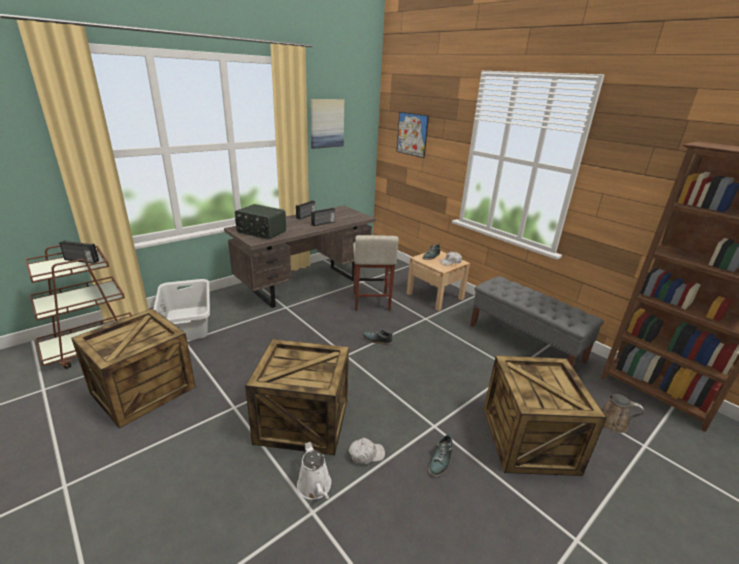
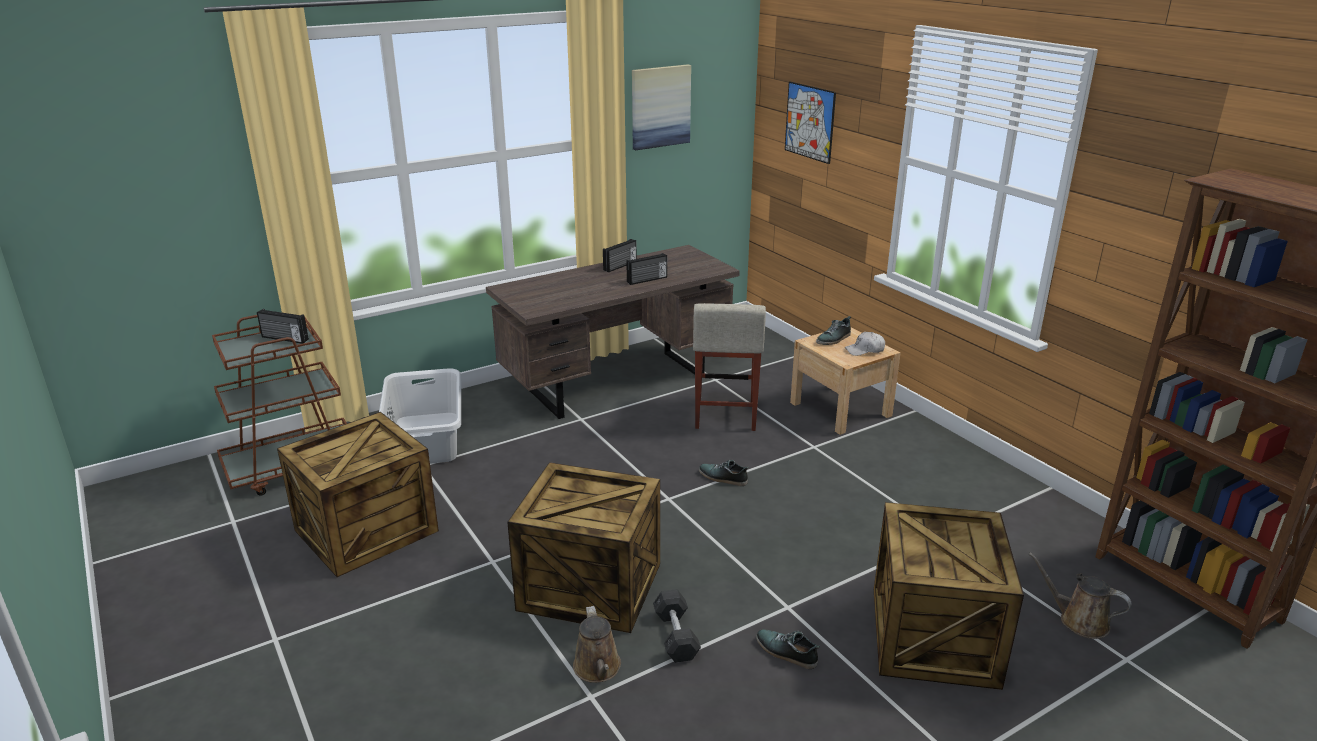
camera: 10 degrees right, 0 degrees up
radio [235,204,286,240] -> none
white watering can [297,442,331,500] -> brown watering can [573,606,621,683]
white cap [348,438,385,464] -> grey dumbbell [653,589,701,663]
shoe [428,432,452,477] -> shoe turned 90 degrees clockwise [756,629,820,669]
grey bench [470,276,604,367] -> none

